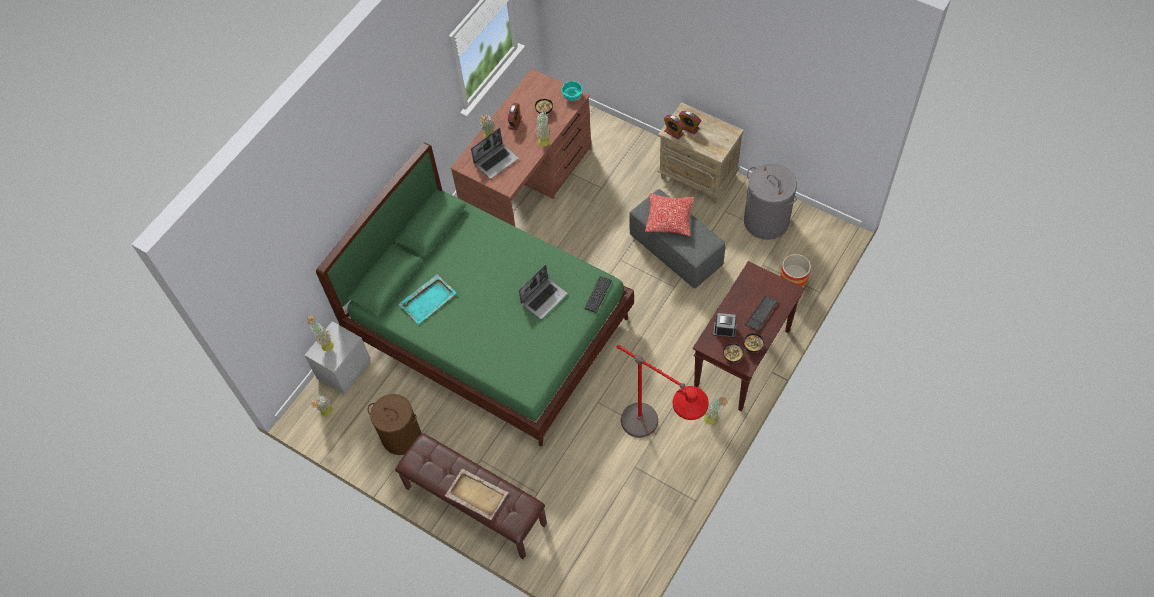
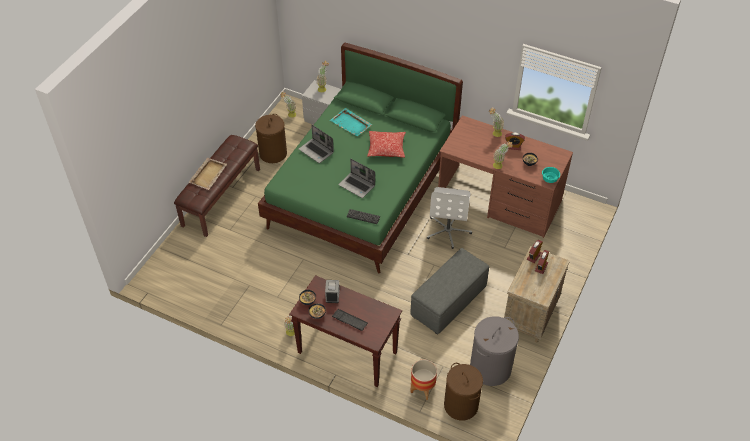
camera: 80 degrees right, 10 degrees down
laptop [471,128,519,179] -> laptop moved to [299,125,334,163]
red floor lamp [617,345,709,438] -> none
pillow [645,193,694,236] -> pillow moved to [367,131,406,158]
none -> white office chair [427,187,472,249]
none -> brown laundry basket [444,363,483,421]

